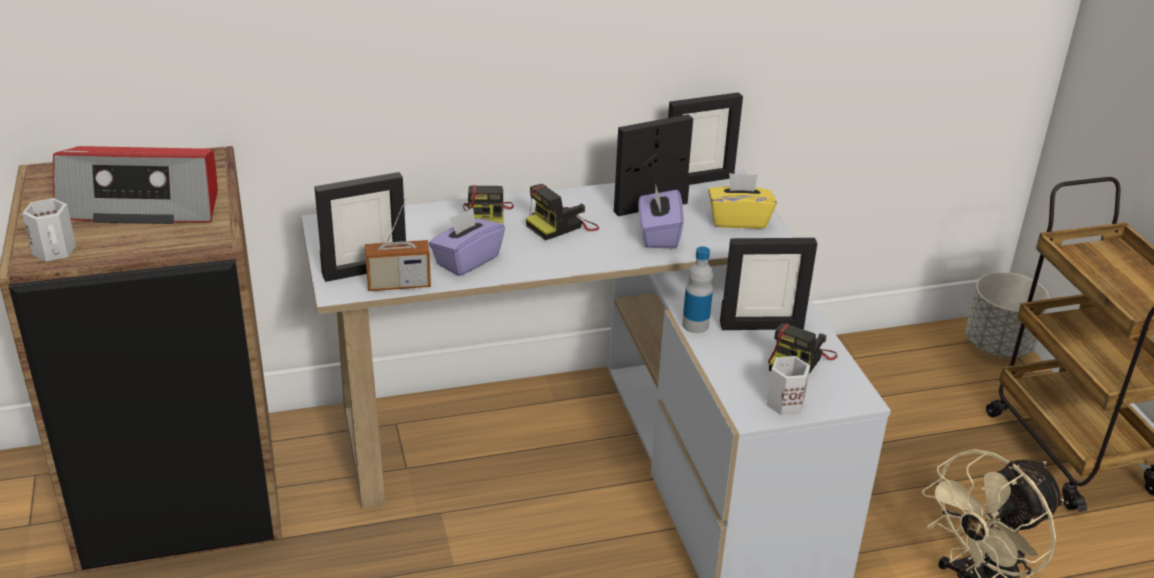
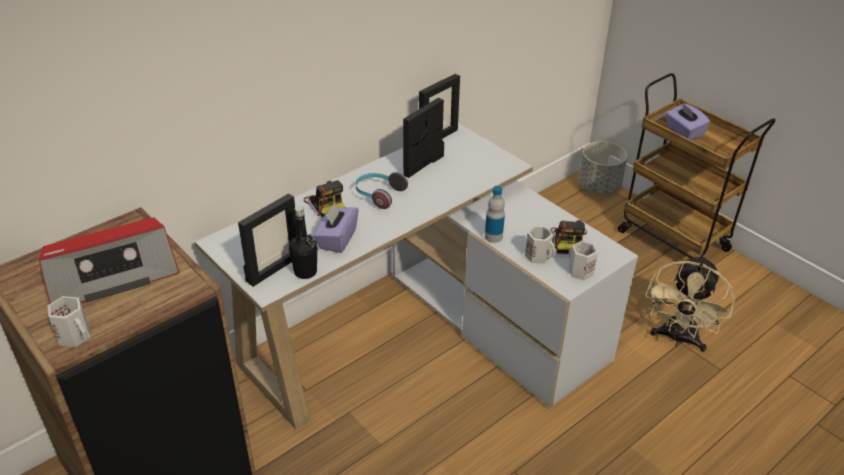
camera: 25 degrees left, 5 degrees up
radio [365,198,431,291] -> black bottle [289,206,317,279]
camera [526,184,599,240] -> headphones [356,172,408,209]
purple tissue box [639,186,684,248] -> purple tissue box moved to [666,103,710,140]
yellow tissue box [708,173,776,229] -> none
picture frame [720,238,817,330] -> none
none -> white mug [525,226,556,264]

